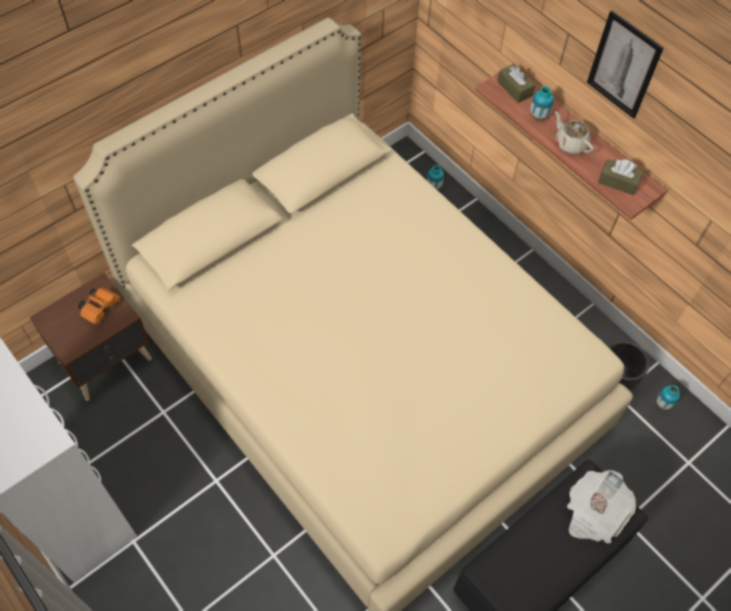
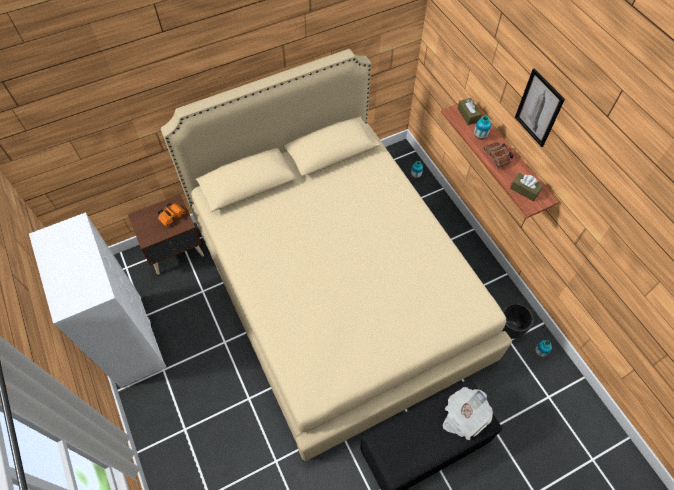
camera: 15 degrees right, 0 degrees up
beige teapot [555,112,594,154] -> brown binoculars [483,142,513,168]

